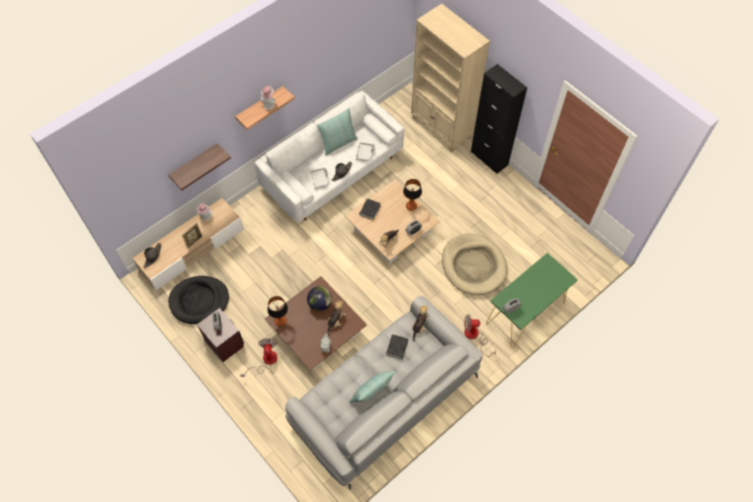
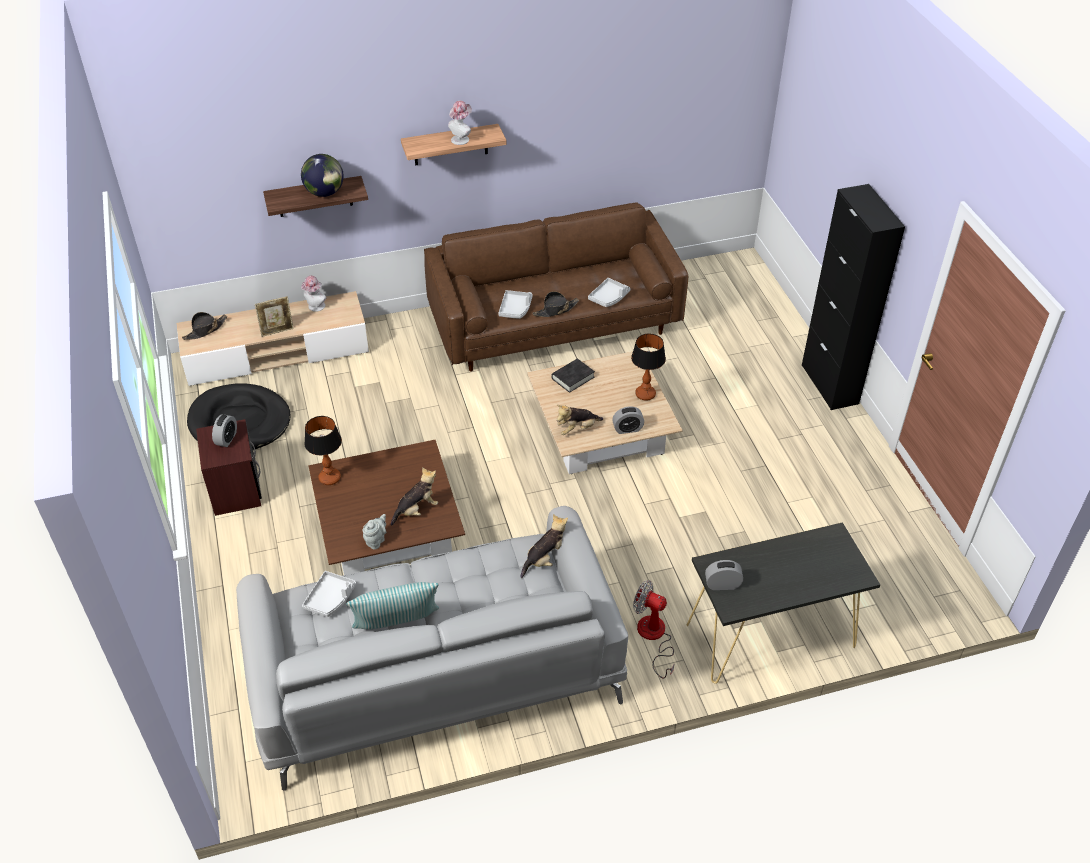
camera: 25 degrees right, 15 degrees down
fan [240,338,278,377] -> none
white sofa [254,90,404,223] -> brown sofa [424,202,688,372]
globe [307,286,332,311] -> globe moved to [301,154,344,197]
pillow [317,108,358,156] -> none
black book [386,334,408,359] -> none
beige bookcase [411,3,490,152] -> none
beige dog bed [442,233,508,295] -> none
green console table [486,253,578,349] -> black console table [686,522,880,684]
none -> grey tray [302,571,356,617]

